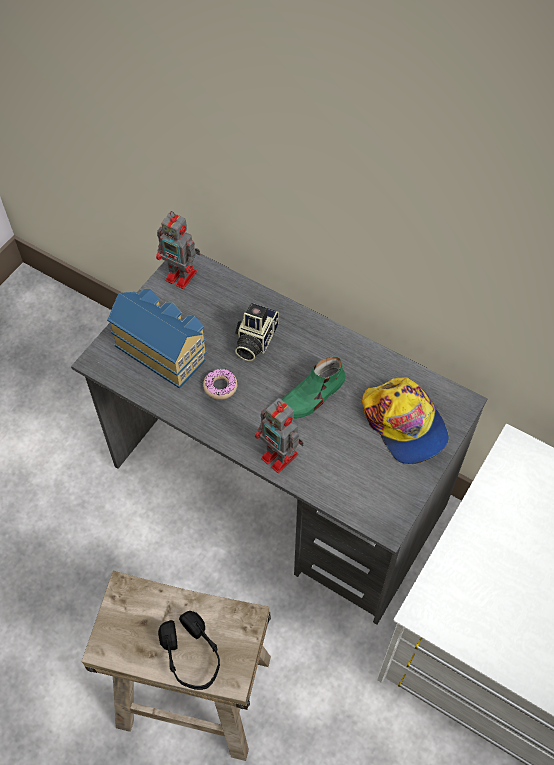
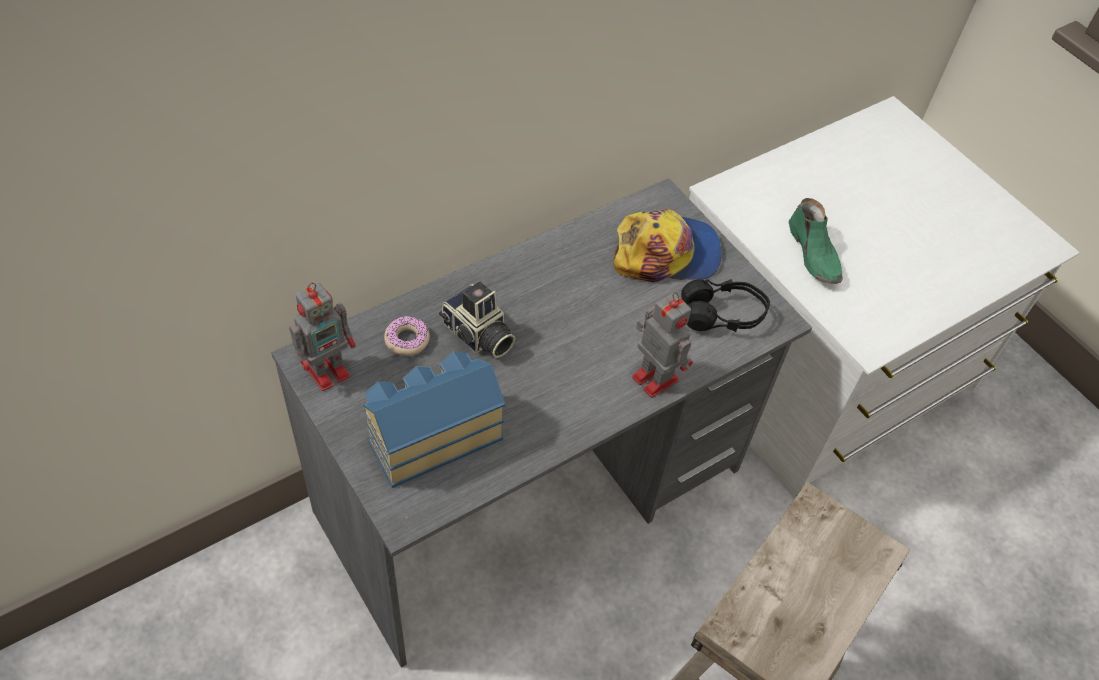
camera: 70 degrees left, 5 degrees down
black headphones [158,611,220,690] -> black headphones moved to [681,279,770,332]
donut [203,369,238,400] -> donut moved to [384,316,430,356]
toy robot [255,398,304,473] -> toy robot turned 105 degrees counterclockwise [632,292,693,398]
green shoe [282,357,345,419] -> green shoe moved to [789,198,843,284]

